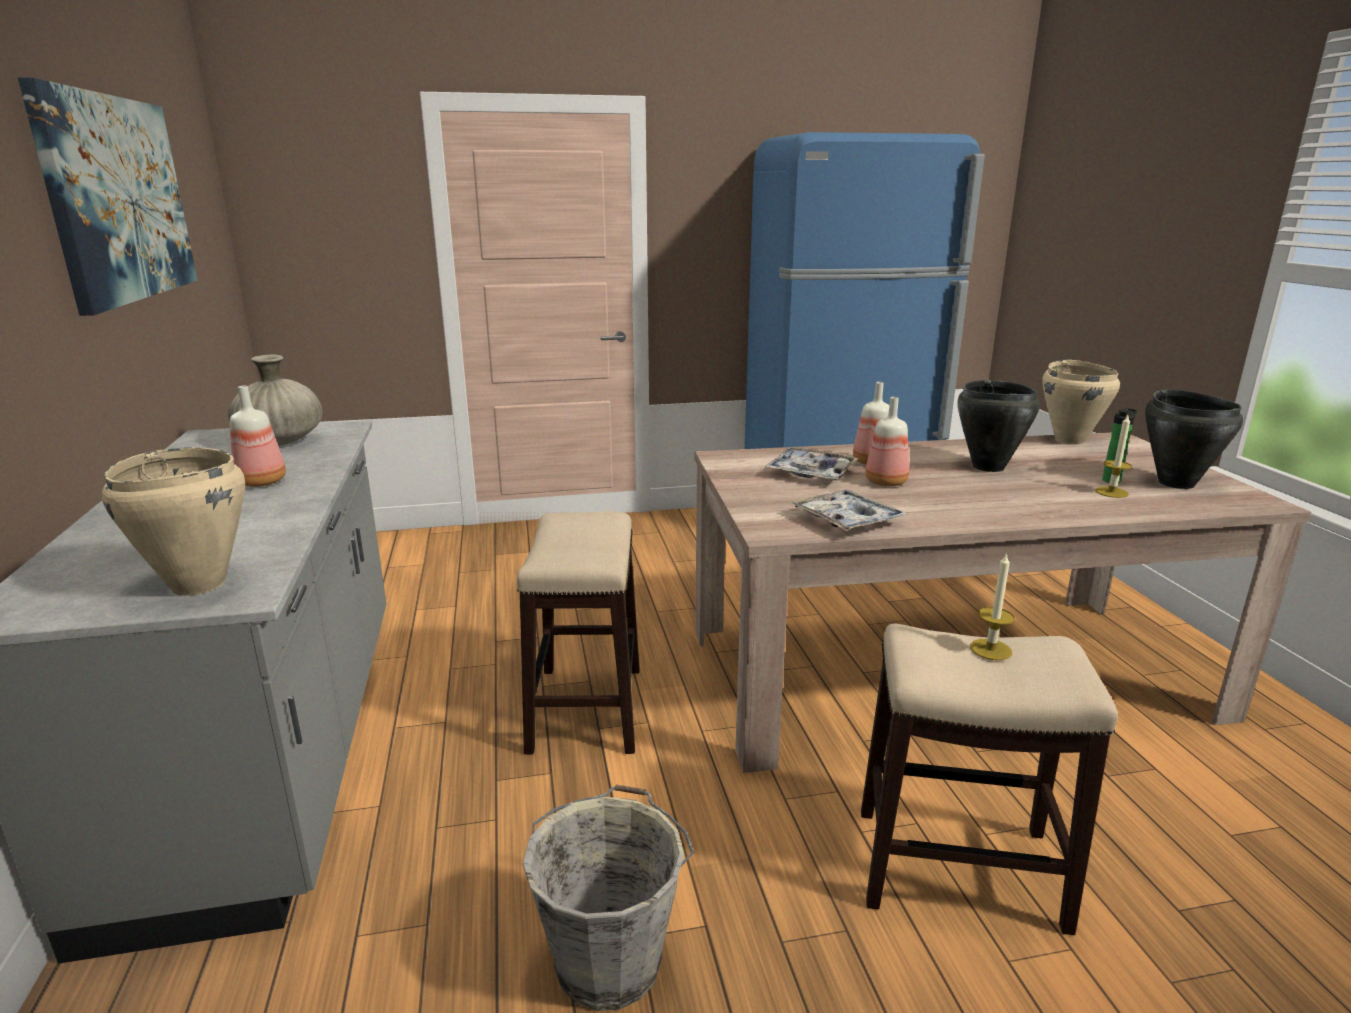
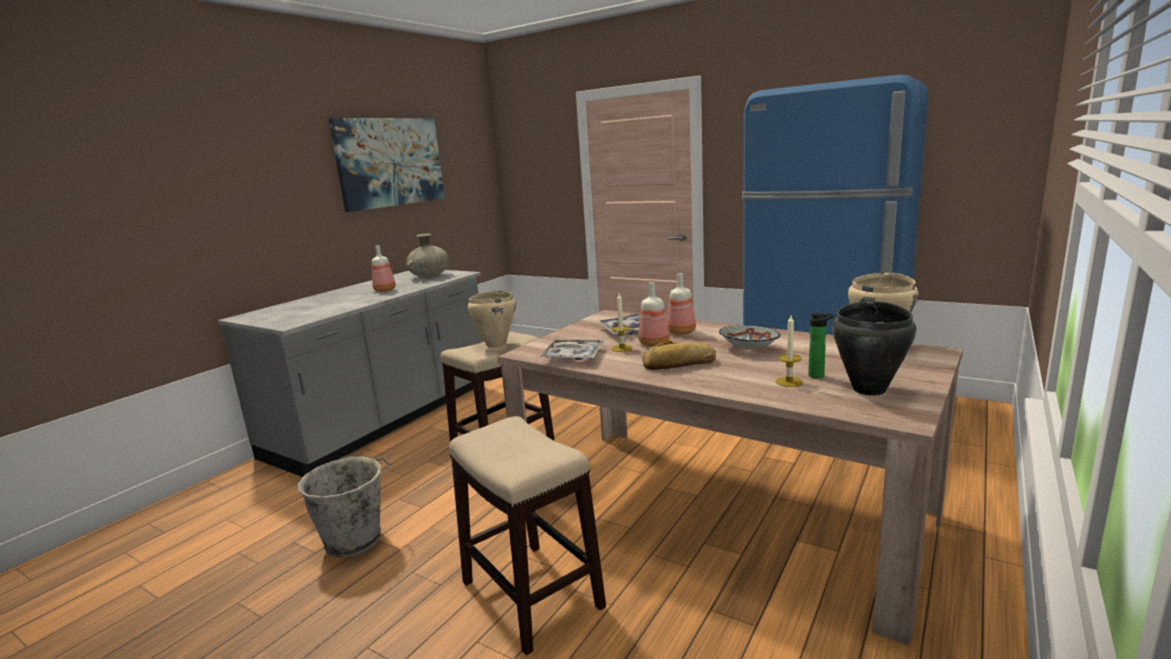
camera: 45 degrees right, 5 degrees down
beige cooking pot [102,447,245,596] -> beige cooking pot moved to [468,291,516,348]
black cooking pot [958,380,1040,472] -> bowl [719,325,780,350]
candle [970,552,1015,660] -> candle moved to [611,294,633,352]
none -> bread [642,340,716,370]

